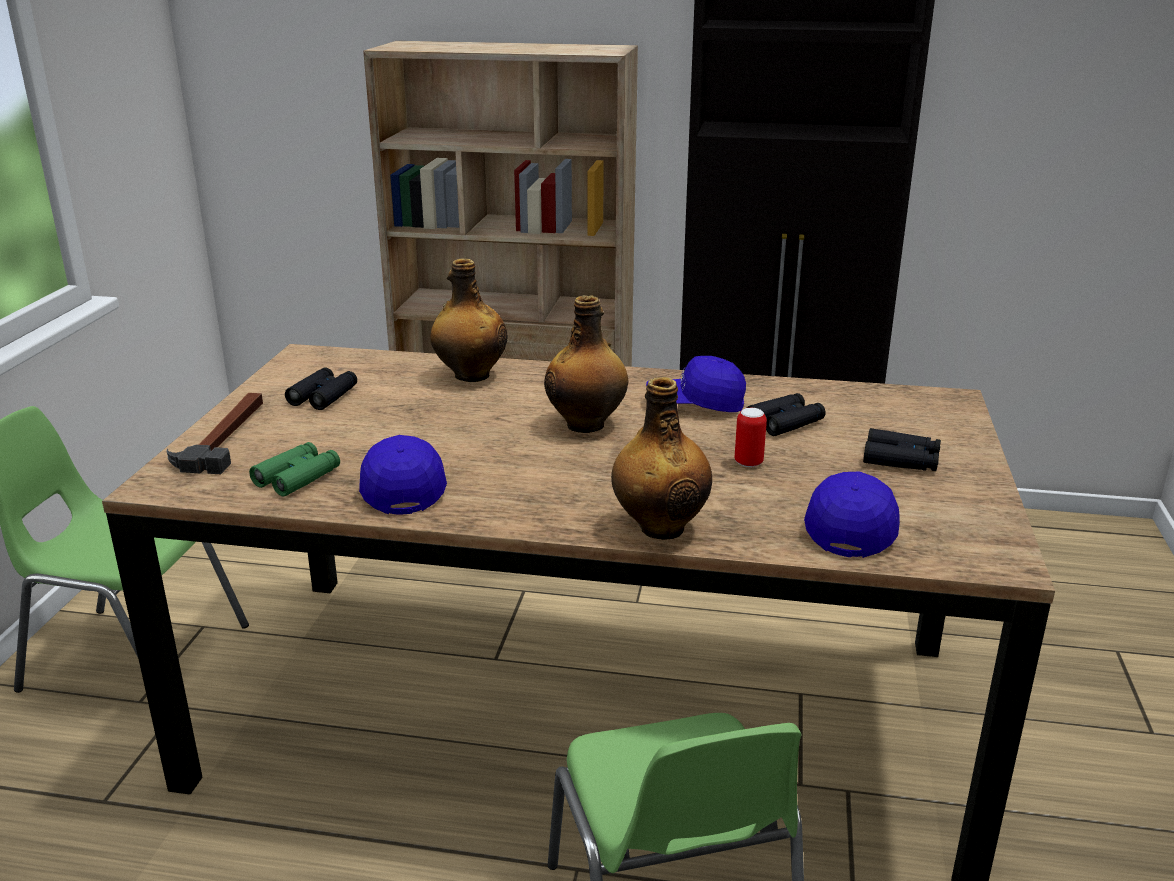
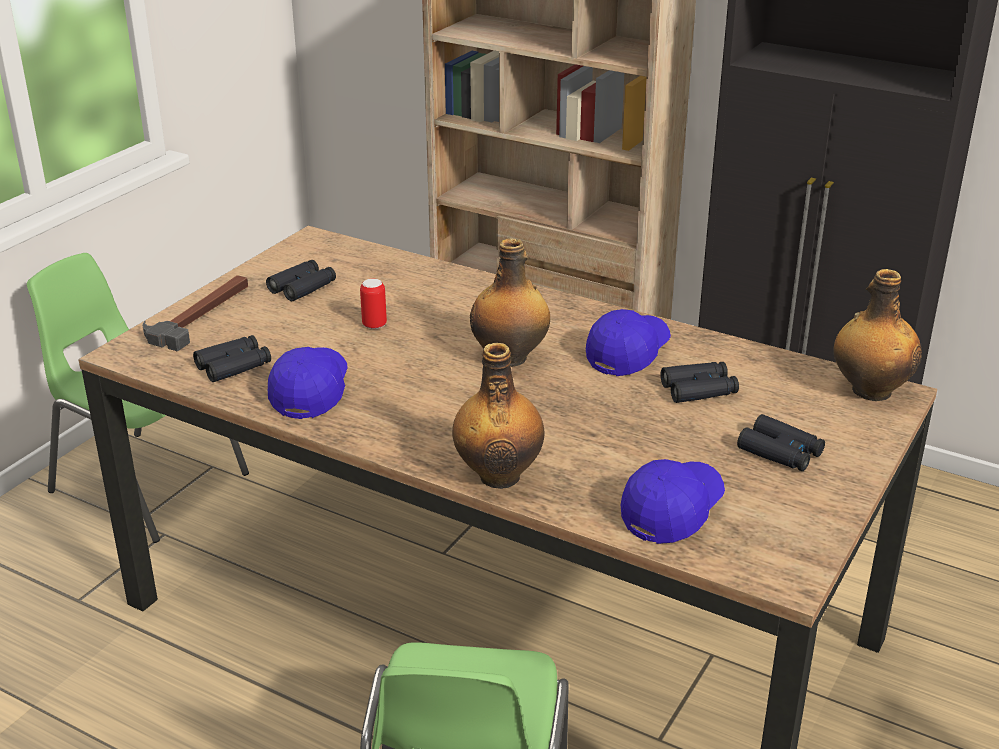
camera: 20 degrees right, 5 degrees up
green binoculars [249,442,340,497] -> black binoculars [193,335,271,382]
bottle [430,258,508,382] -> bottle moved to [834,269,922,401]
blue cap [646,356,746,412] -> blue cap turned 105 degrees clockwise [586,309,671,376]
can [734,408,767,467] -> can moved to [360,279,387,329]

